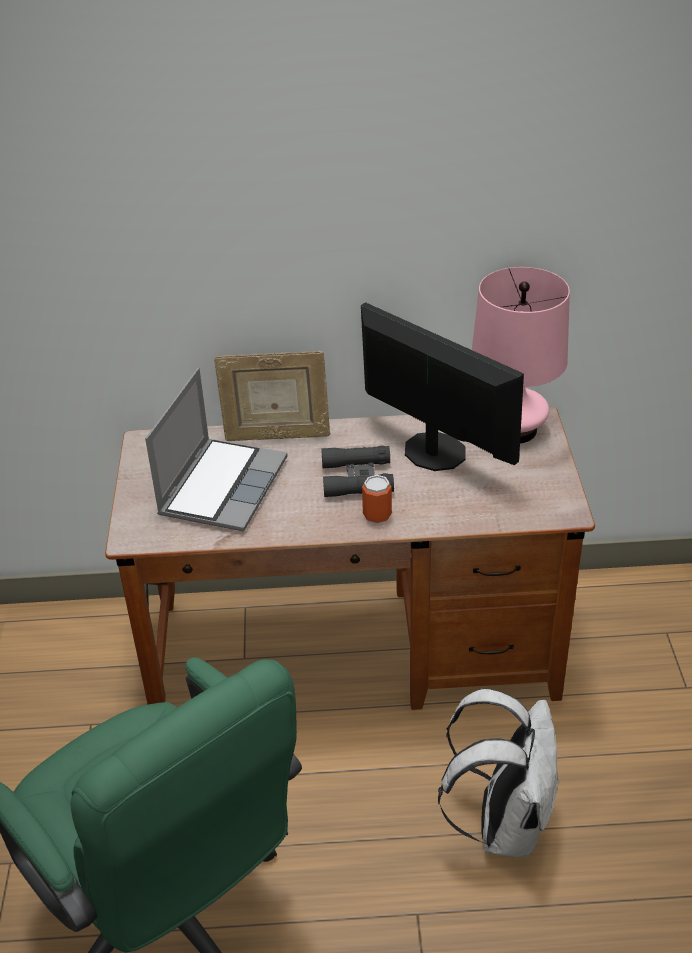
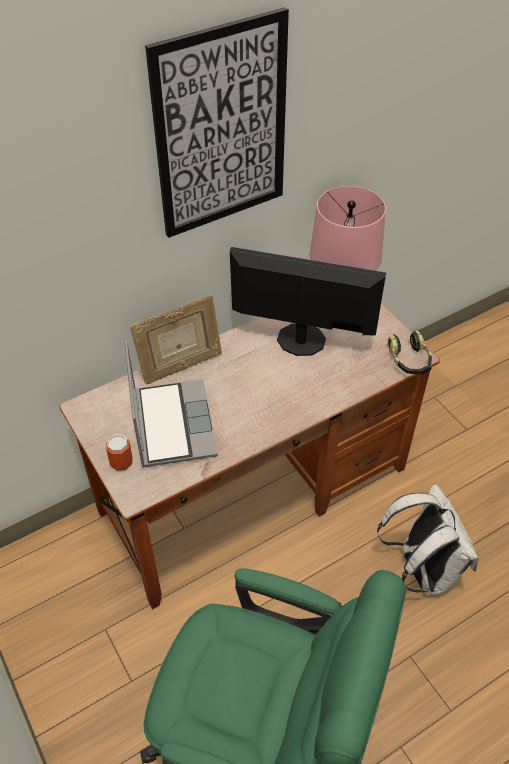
camera: 30 degrees left, 10 degrees up
black binoculars [321,446,394,497] -> none
can [362,475,392,524] -> can moved to [106,434,133,471]
none -> picture [145,7,289,238]
none -> headphones [388,331,432,374]

